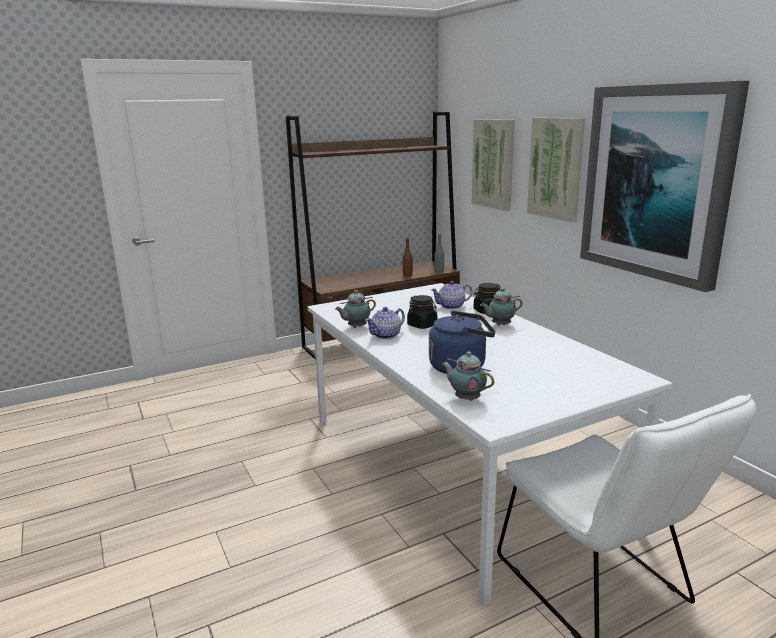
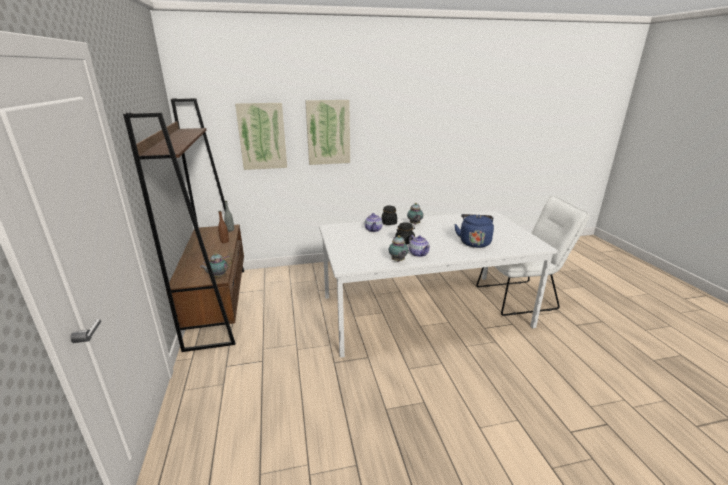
camera: 75 degrees left, 5 degrees up
teapot [442,351,494,401] -> teapot moved to [200,253,233,277]
picture [580,81,749,292] -> none

